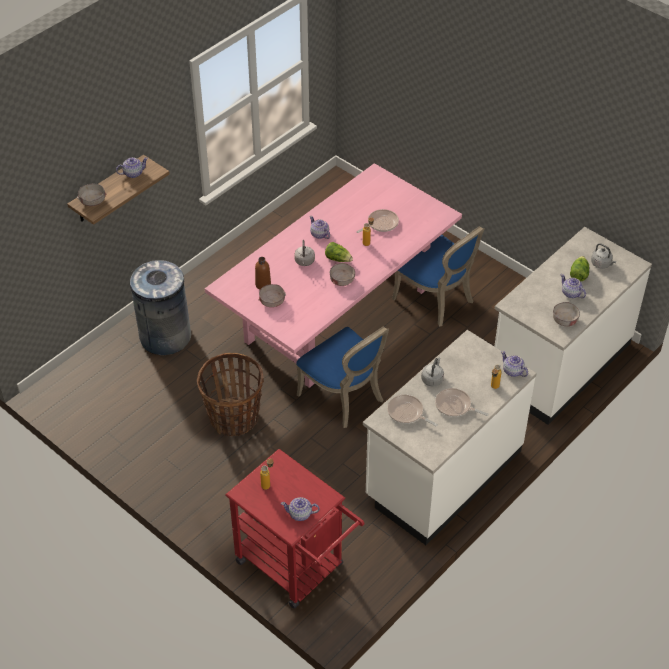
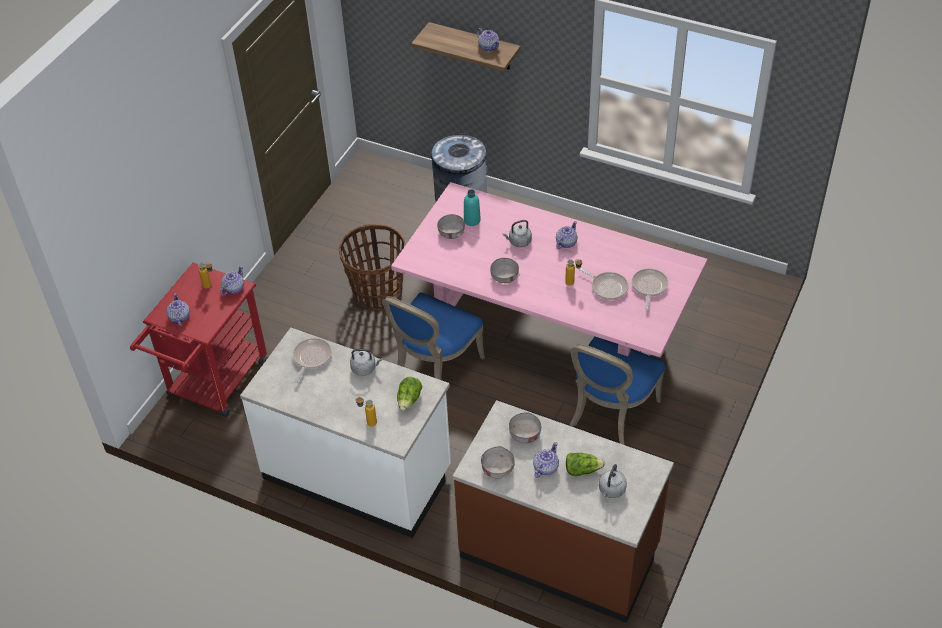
camera: 75 degrees right, 0 degrees up
grey bowl [77,184,107,206] -> grey bowl moved to [509,412,541,443]
brown bottle [255,257,271,290] -> turquoise bottle [464,189,481,226]
lettuce [325,242,353,262] -> lettuce moved to [397,377,422,411]
frying pan [435,388,489,417] -> frying pan moved to [632,268,668,310]
white counter [494,227,652,425] -> brown counter [453,400,674,623]
teapot [501,351,528,377] -> teapot moved to [220,266,244,296]

